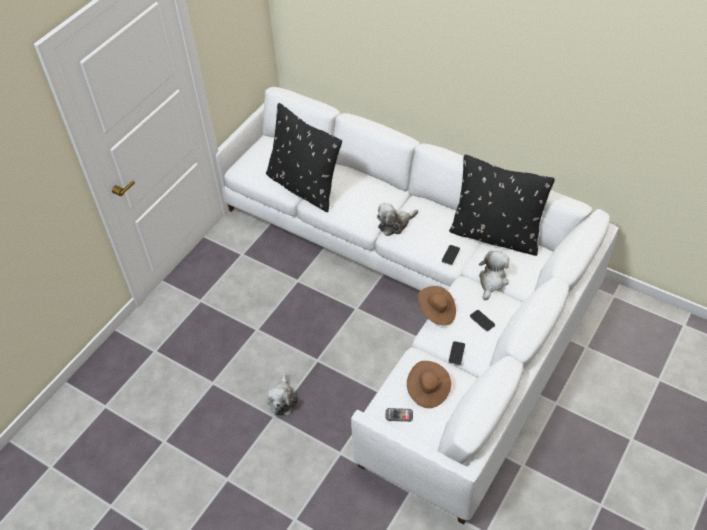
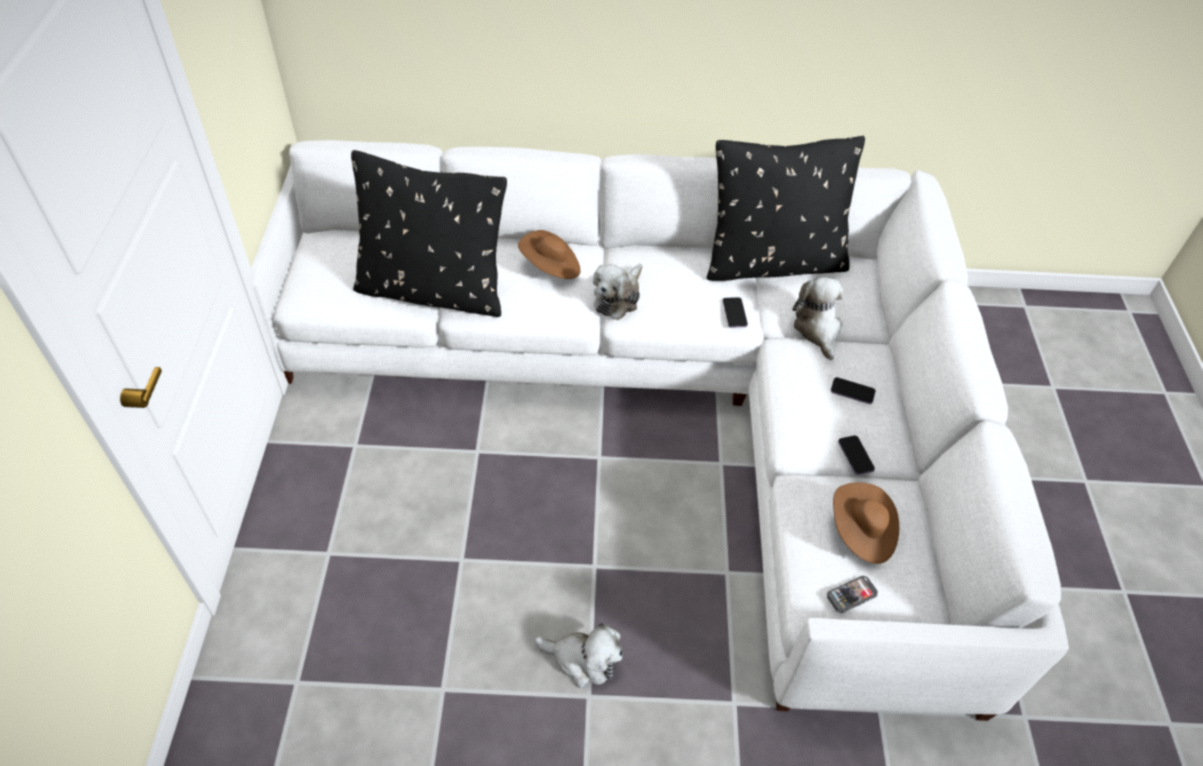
camera: 35 degrees left, 0 degrees up
plush toy [267,373,298,416] -> plush toy turned 45 degrees counterclockwise [535,623,623,688]
brown hat [418,286,456,325] -> brown hat moved to [518,230,580,279]

